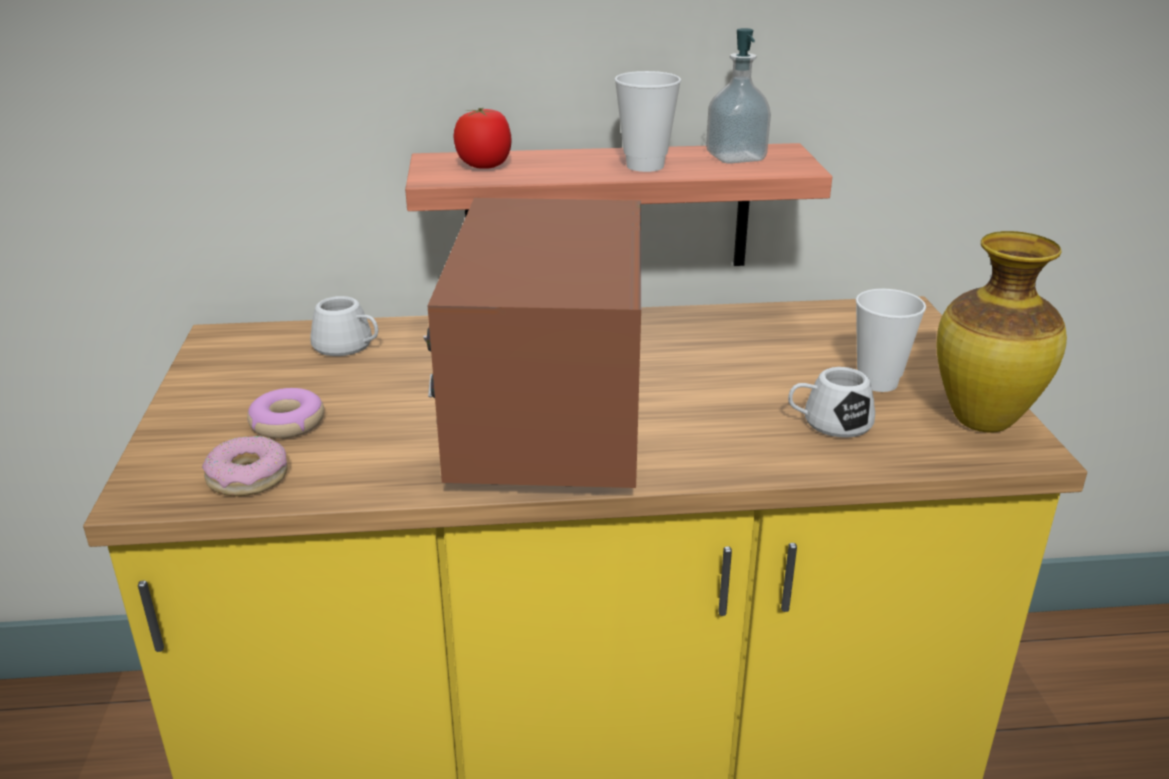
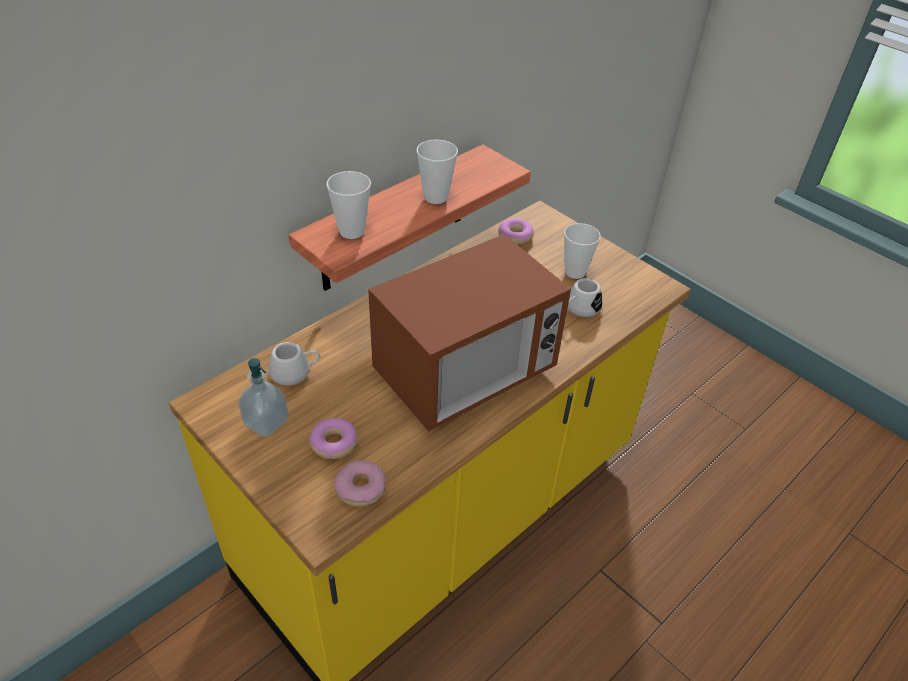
camera: 40 degrees left, 15 degrees up
microwave [423,198,641,488] -> microwave turned 90 degrees counterclockwise [368,234,571,431]
tomato [453,107,512,169] -> cup [326,171,371,239]
soap dispenser [706,28,771,164] -> soap dispenser moved to [238,358,289,437]
vase [936,231,1067,433] -> none
none -> donut [498,218,534,245]

